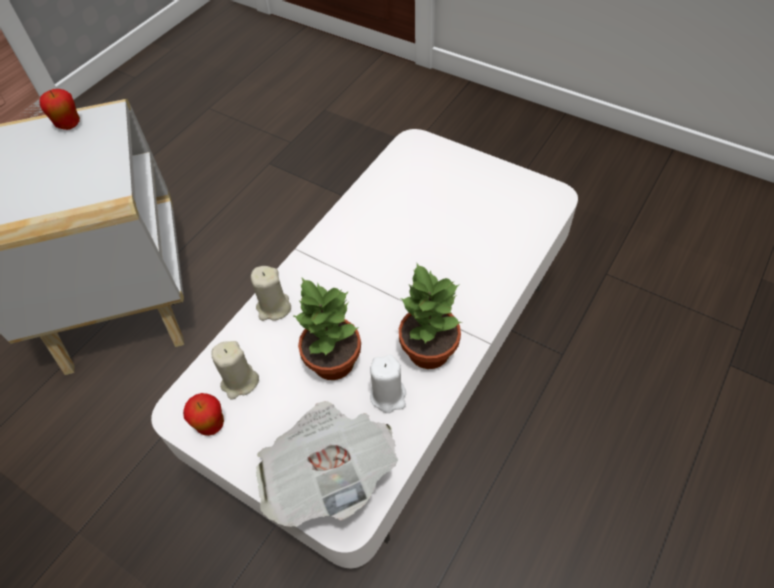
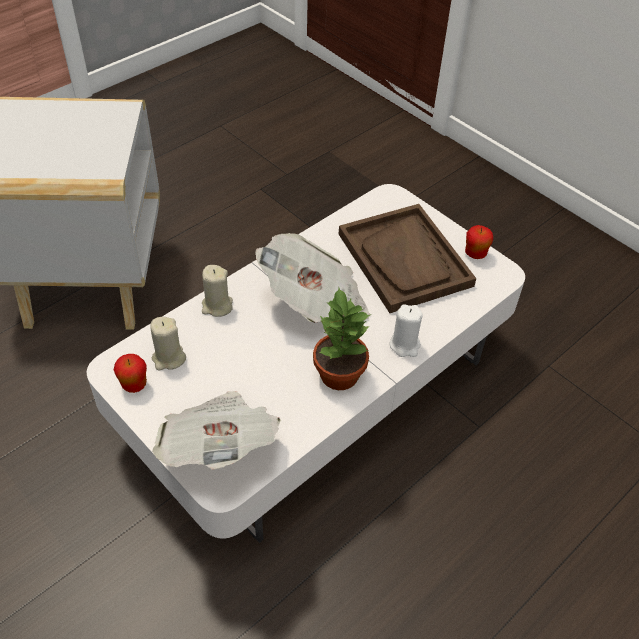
camera: 10 degrees right, 5 degrees down
apple [39,89,80,130] -> apple moved to [465,225,493,259]
potted plant [292,278,361,380] -> none
white candle [370,354,406,413] -> white candle moved to [390,304,423,357]
none -> newspaper [255,233,370,323]
none -> brown tray [339,204,476,313]

